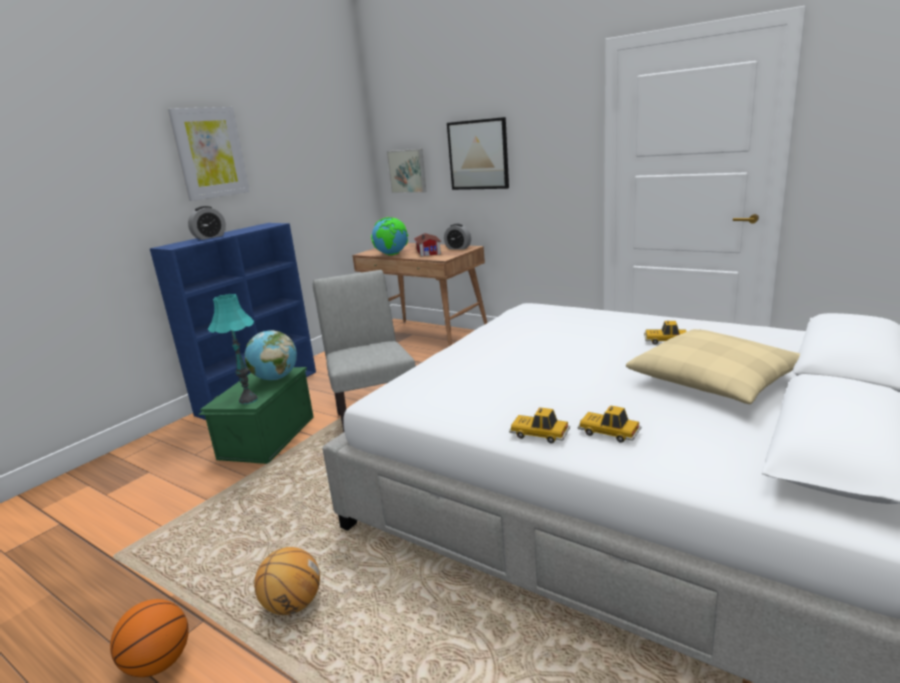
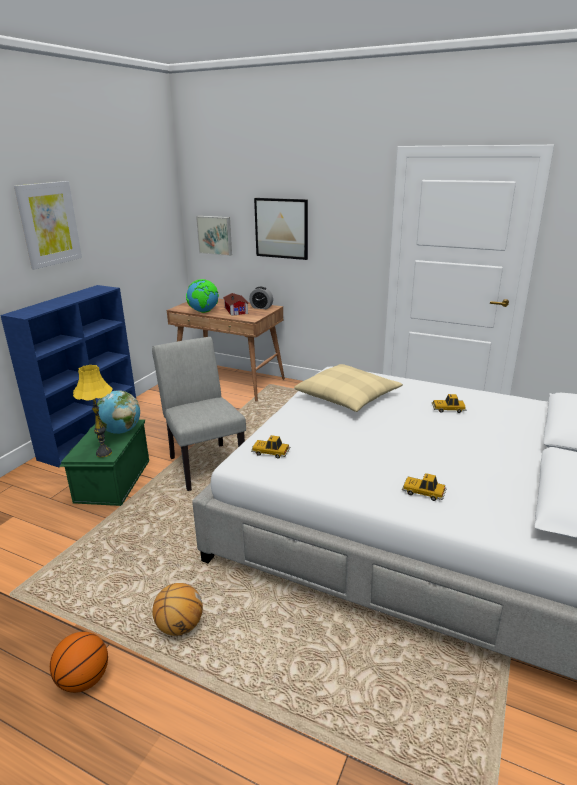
camera: 10 degrees left, 5 degrees up
alarm clock [188,206,226,240] -> none
turquoise table lamp [208,294,258,404] -> yellow table lamp [73,365,113,457]
toy car [509,407,570,443] -> toy car moved to [251,435,290,458]
beige pillow [626,329,800,404] -> beige pillow moved to [294,364,403,412]

